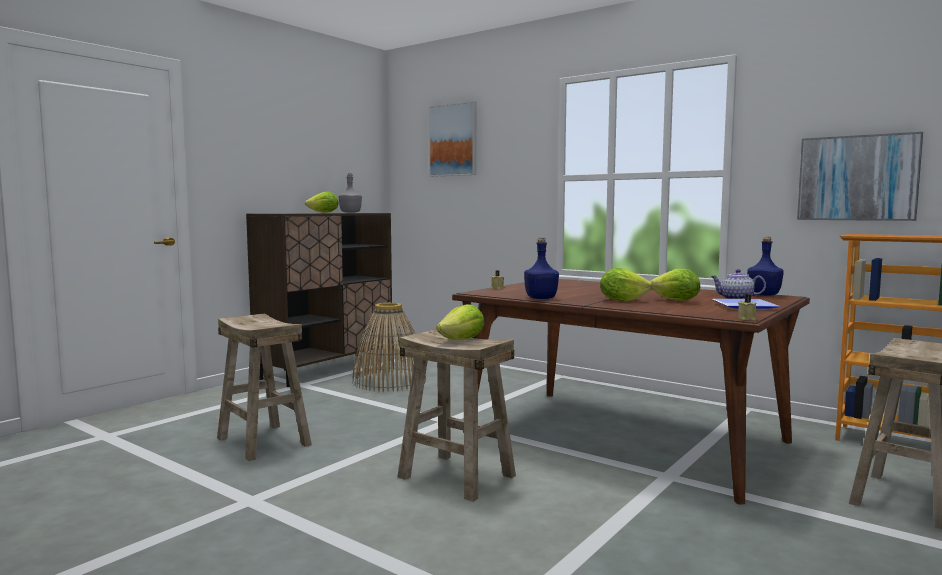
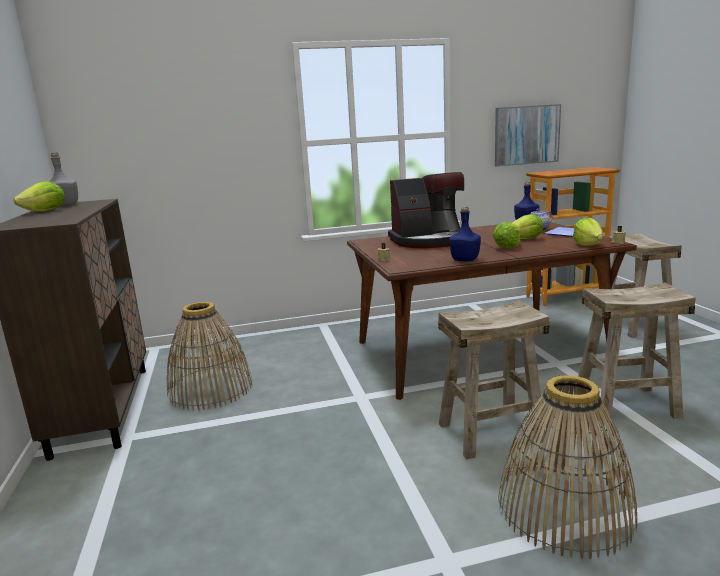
camera: 50 degrees left, 10 degrees up
beige stool [217,314,312,461] -> beige stool moved to [578,283,696,423]
picture [429,101,477,177] -> none
lettuce [436,304,484,340] -> lettuce moved to [573,218,603,246]
none -> coffee machine [388,172,464,248]
none -> basket [498,375,637,559]

